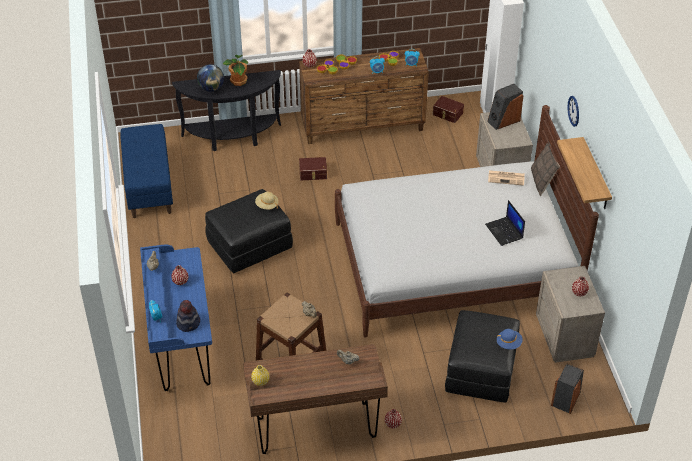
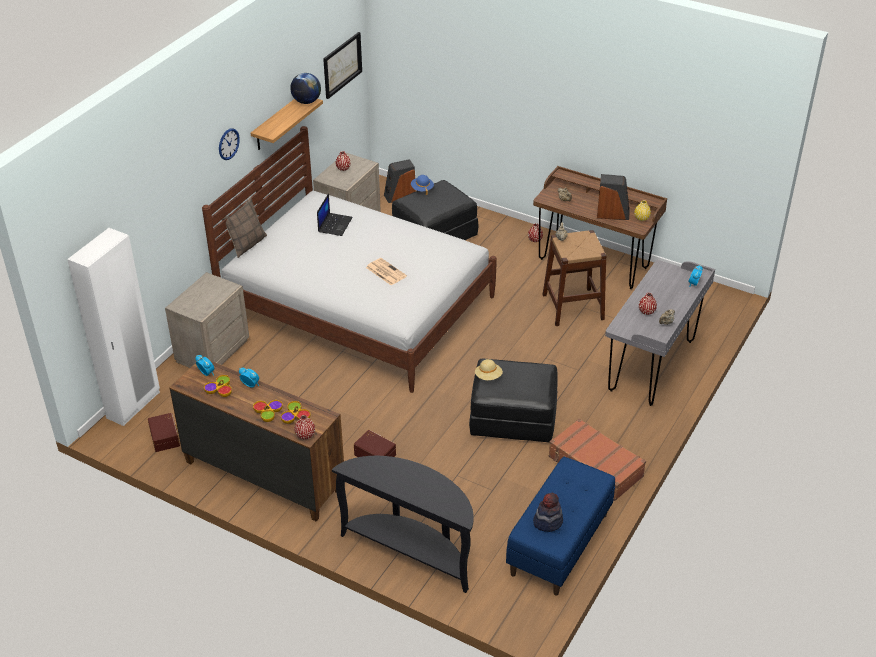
camera: 140 degrees left, 5 degrees down
blue desk [140,245,212,391] -> grey desk [605,260,715,406]
hat [176,300,200,332] -> hat moved to [533,493,563,532]
globe [197,64,224,92] -> globe moved to [290,73,321,104]
potted plant [223,55,248,86] -> none
speaker [487,84,523,130] -> speaker moved to [597,174,630,220]
newspaper [488,170,525,186] -> newspaper moved to [366,258,407,285]
none -> picture [323,32,362,99]
none -> brown suitcase [549,418,646,501]

